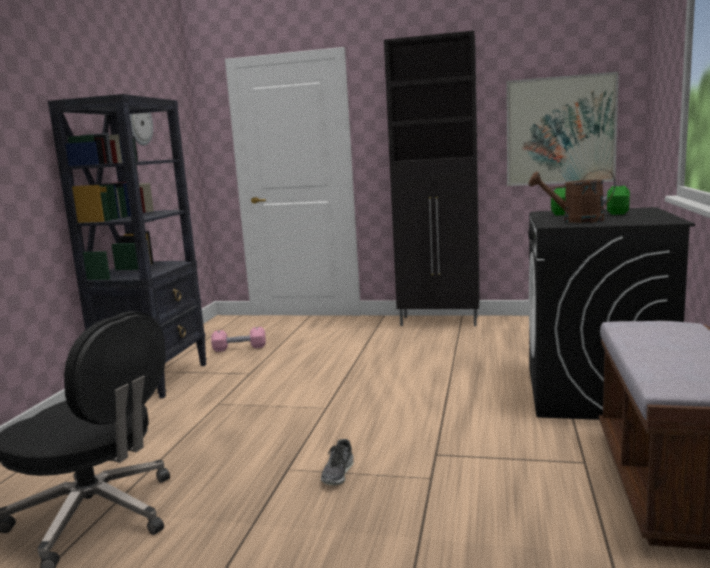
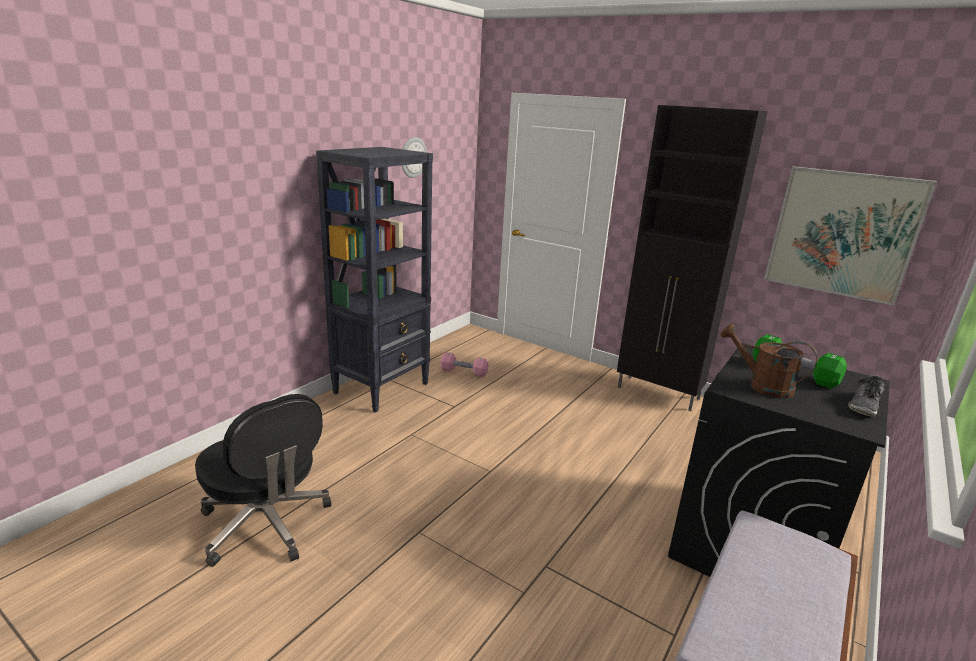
camera: 20 degrees right, 10 degrees up
shoe [321,439,354,485] -> shoe moved to [848,374,885,416]

